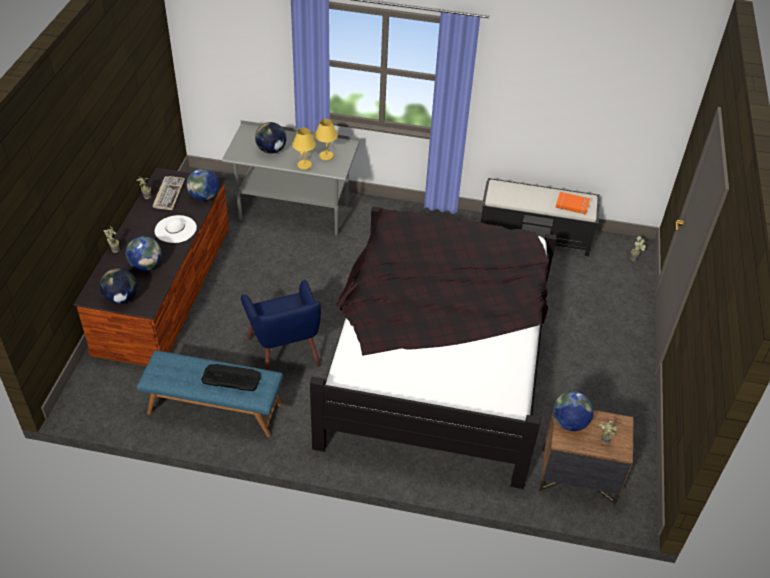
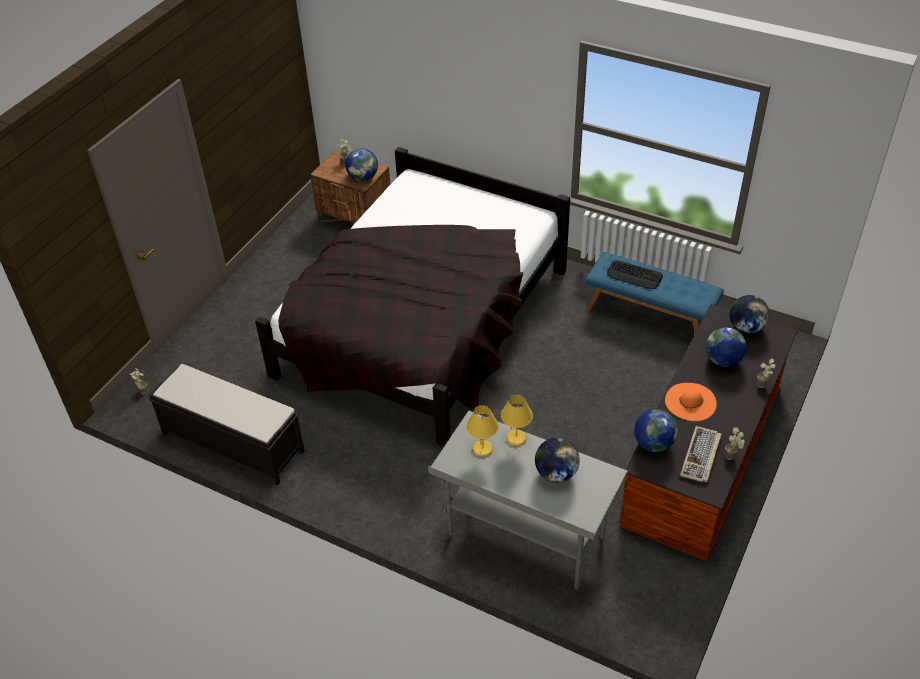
camera: 160 degrees left, 0 degrees up
white hat [155,215,197,243] -> orange hat [665,383,717,421]
blue armchair [241,280,321,370] -> none
orange book [556,192,590,215] -> none

